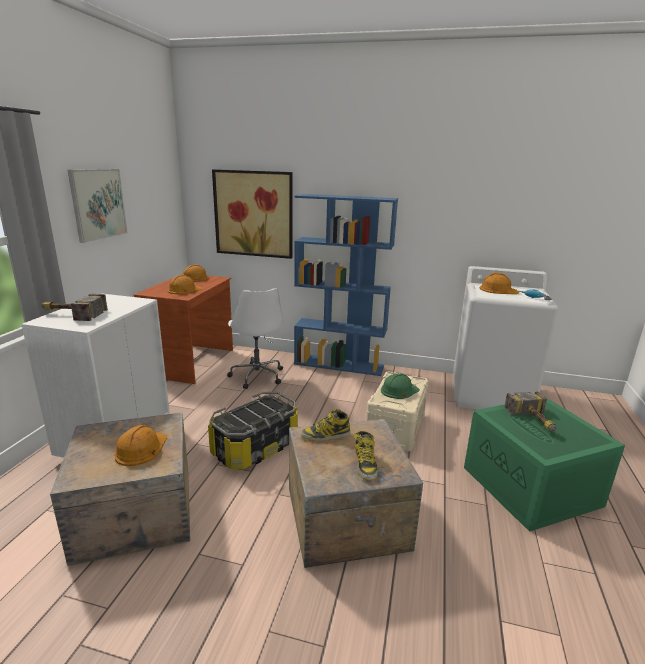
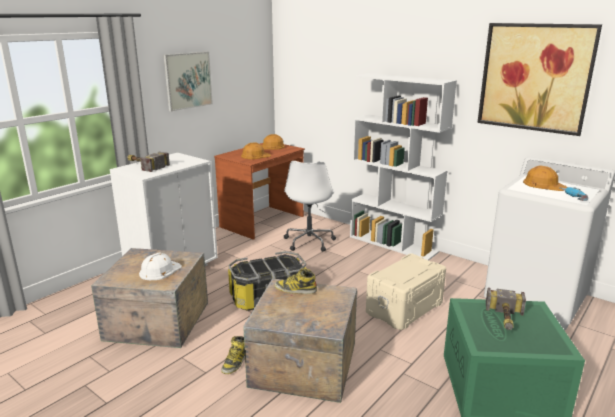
camera: 25 degrees right, 0 degrees up
orange hard hat [114,425,167,466] -> white hard hat [139,253,182,280]
picture [212,169,292,259] -> picture moved to [477,23,602,136]
blue bookcase [294,194,398,376] -> white bookcase [350,73,457,260]
boot [354,431,378,481] -> boot moved to [221,336,245,374]
green hard hat [381,373,420,399] -> none

